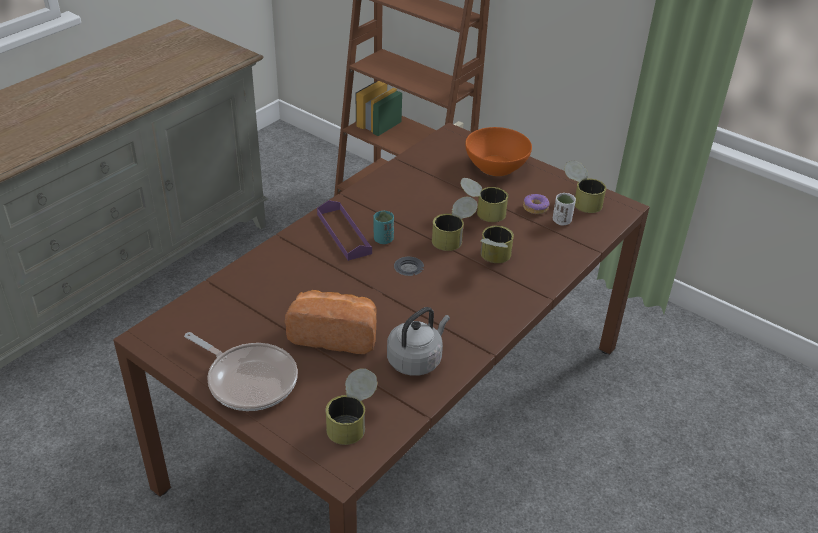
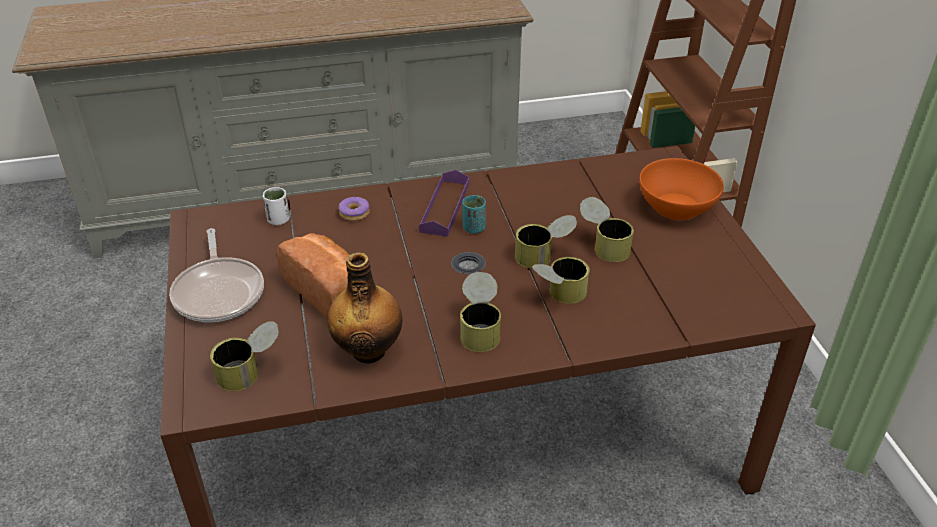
camera: 40 degrees right, 0 degrees up
grey kettle [387,307,450,376] -> bottle [327,252,402,364]
donut [523,194,550,214] -> donut moved to [339,197,370,221]
white cup [553,193,576,225] -> white cup moved to [263,187,290,225]
can [565,160,606,213] -> can moved to [460,272,501,352]

